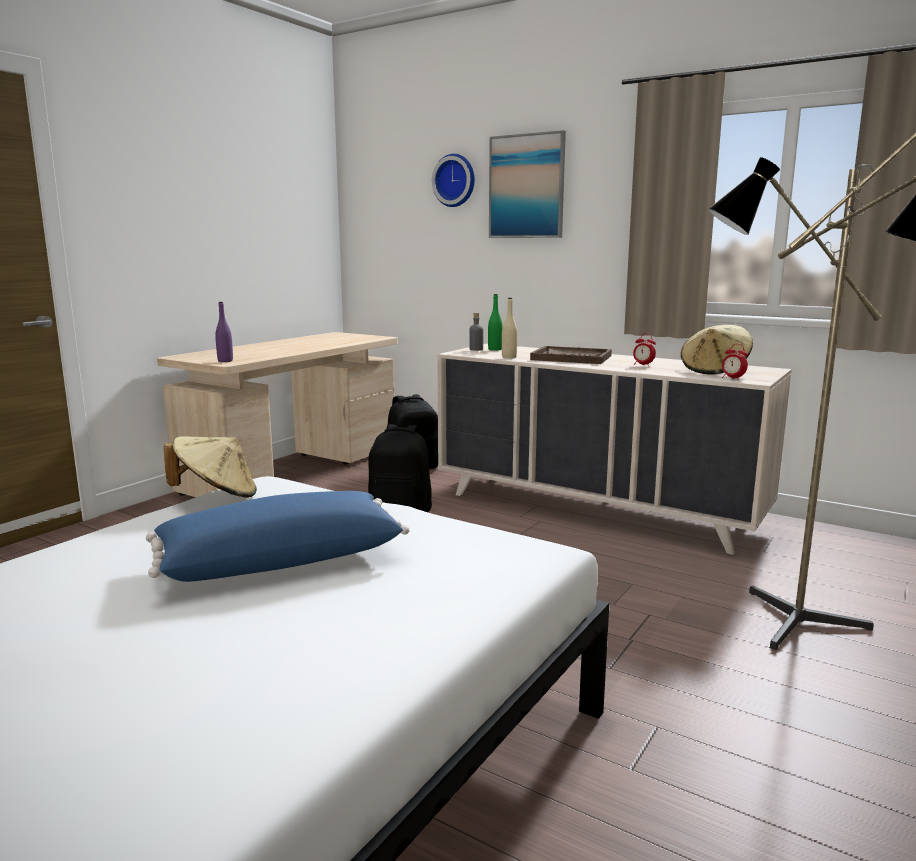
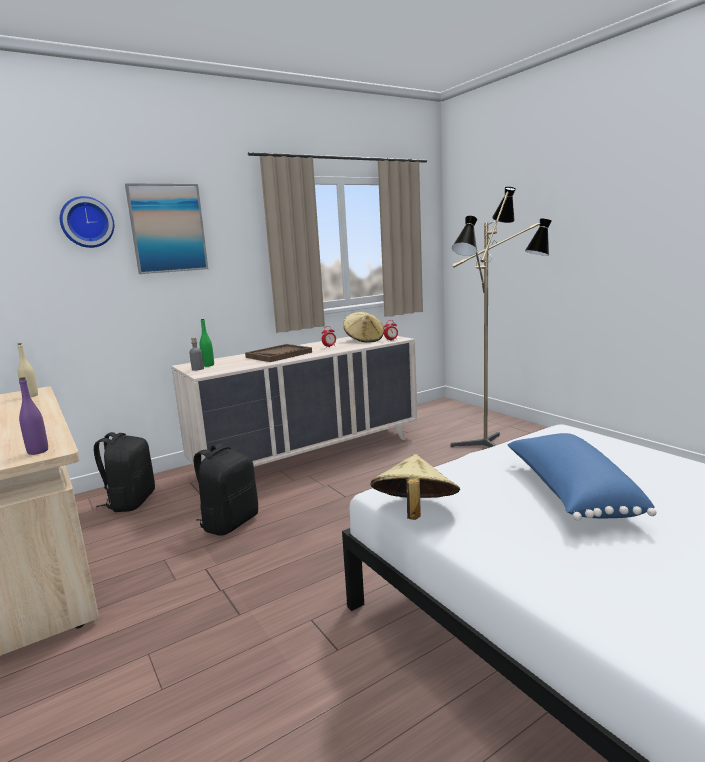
camera: 65 degrees left, 0 degrees up
beige bottle [502,298,517,359] -> beige bottle moved to [17,343,38,397]

